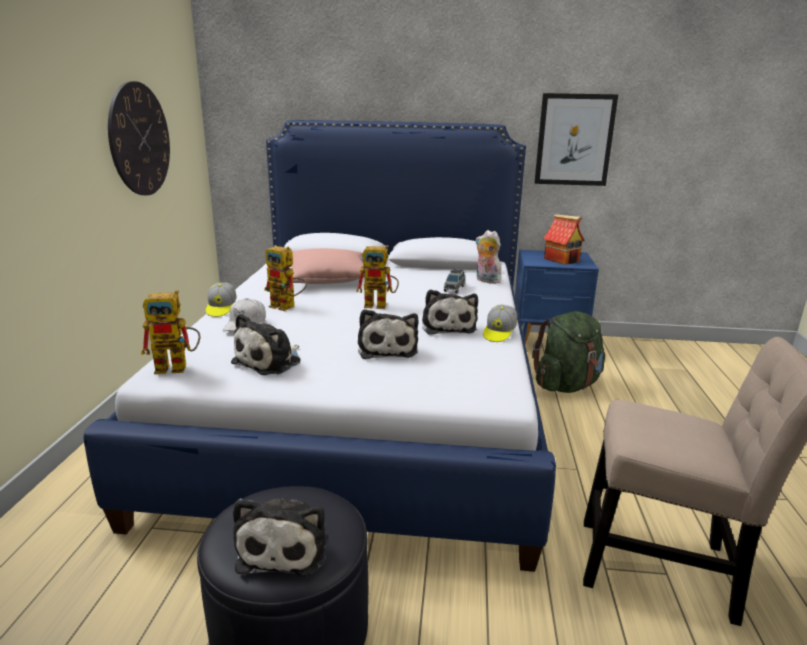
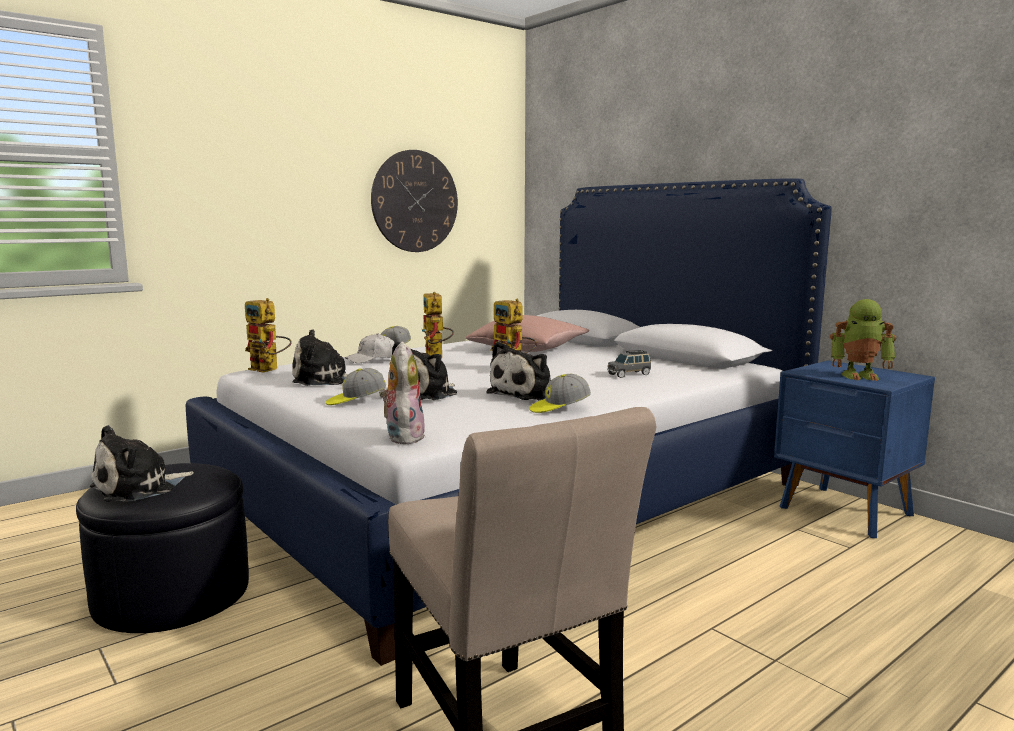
camera: 45 degrees right, 10 degrees down
plush toy [475,230,501,284] -> plush toy moved to [379,341,425,444]
green backpack [532,312,605,393] -> none
picture [534,93,618,186] -> none
toy house [543,214,585,265] -> toy robot [830,299,896,381]
none -> cap [326,368,386,405]

